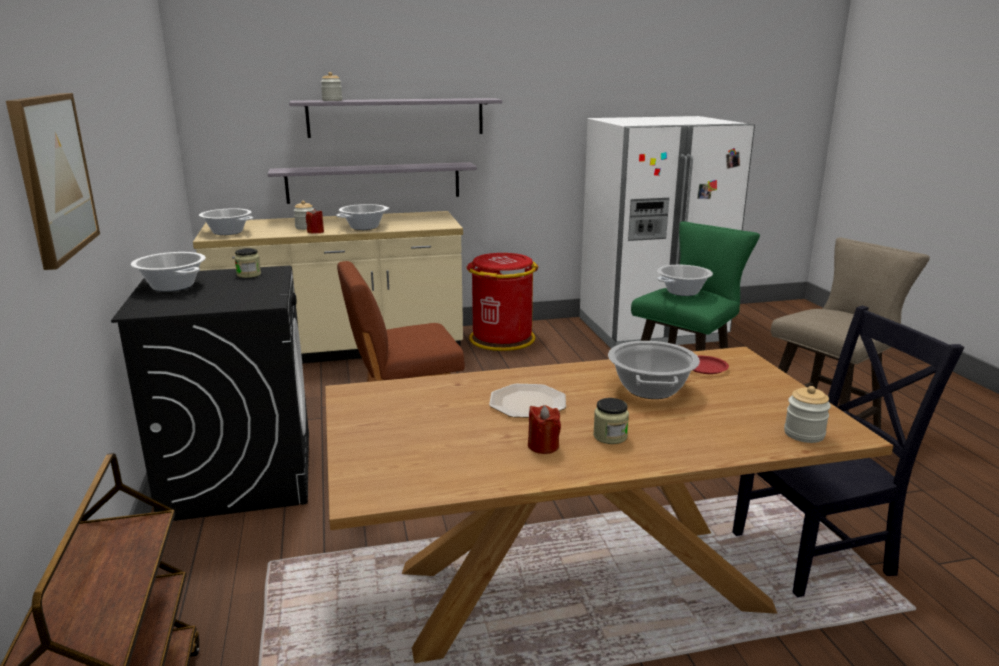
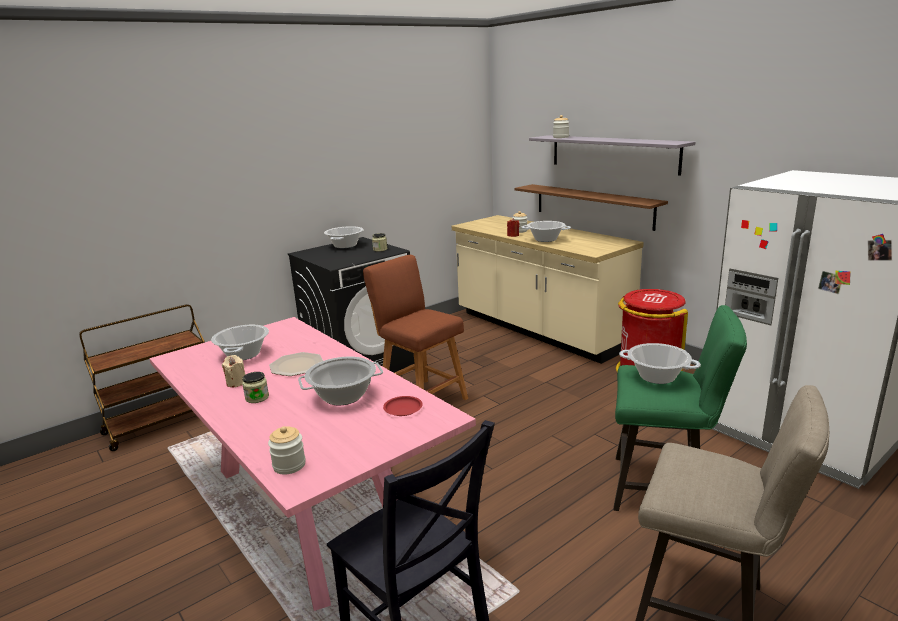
camera: 65 degrees right, 0 degrees up
picture [6,93,100,270] -> none
cooking pot [199,208,253,235] -> cooking pot moved to [211,324,269,360]
grey shelf [268,162,477,204] -> brown shelf [515,184,668,231]
brown dining table [325,347,893,663] -> pink dining table [149,317,476,611]
red candle [528,405,561,454] -> beige candle [222,355,245,387]

